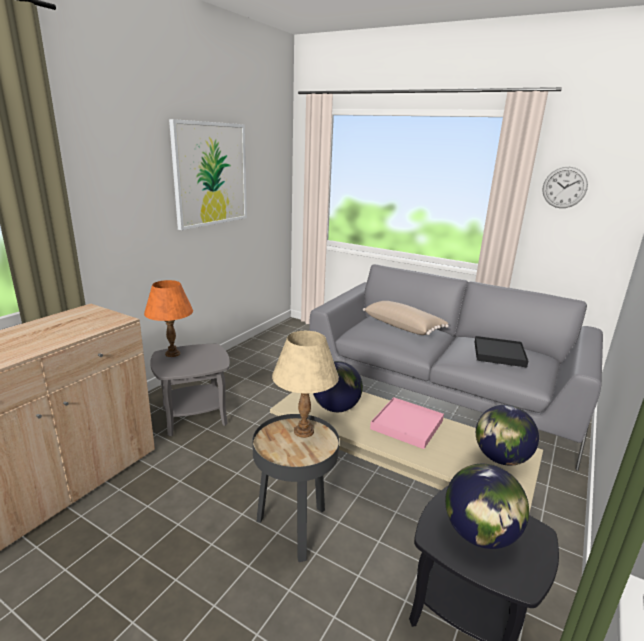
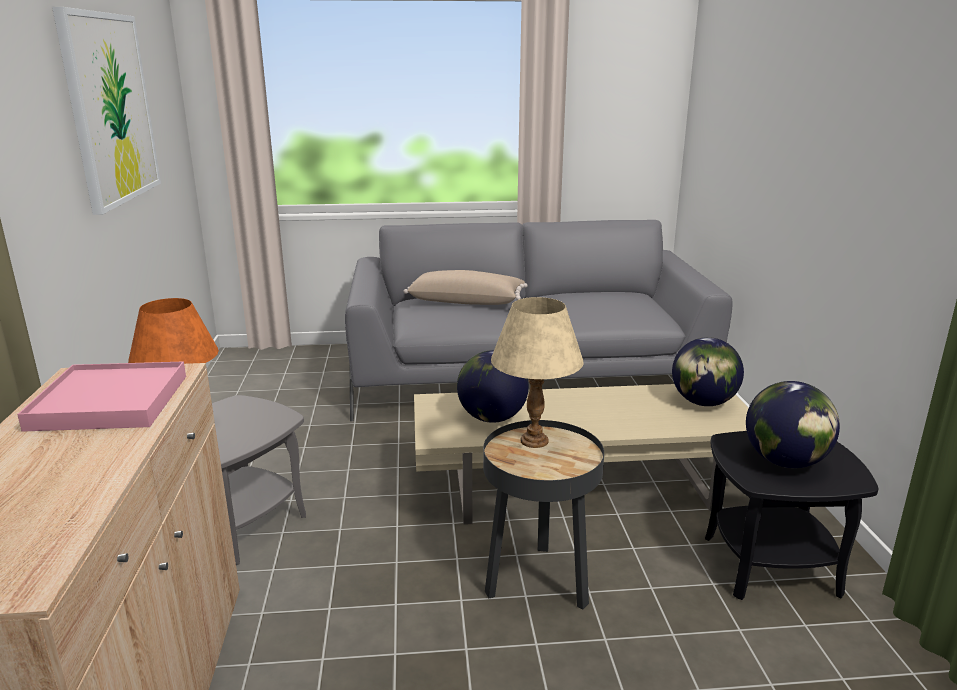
camera: 35 degrees left, 0 degrees up
pink tray [370,397,444,449] -> pink tray moved to [17,361,186,432]
black tray [475,336,528,368] -> none
wall clock [542,167,588,208] -> none

